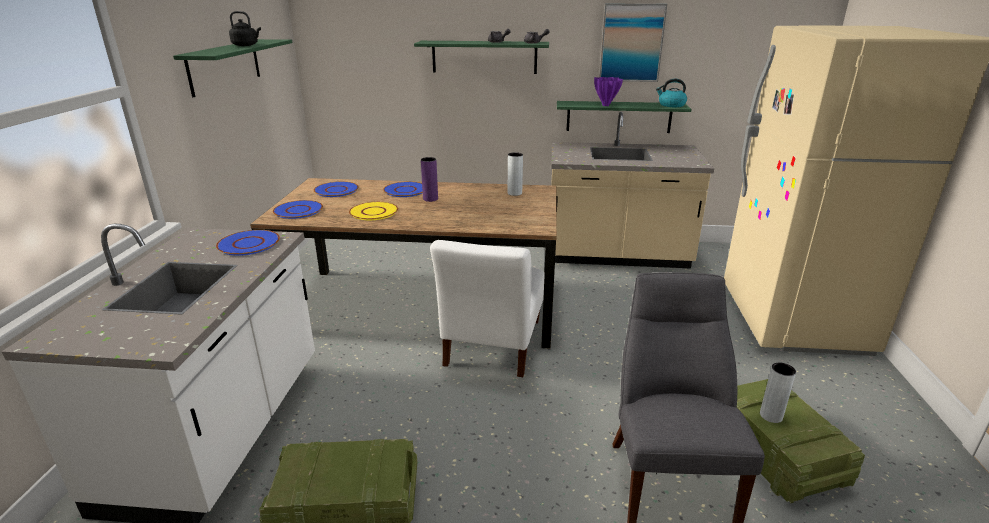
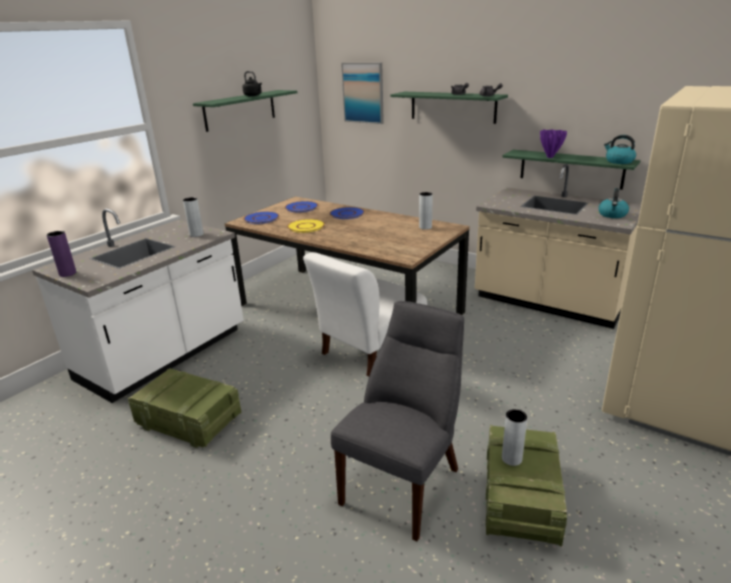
camera: 30 degrees right, 0 degrees up
blue plate [216,230,280,256] -> grey vase [183,197,204,237]
purple vase [421,157,438,202] -> purple vase moved to [47,231,76,277]
picture [599,4,667,82] -> picture moved to [341,63,384,124]
none -> kettle [598,188,629,218]

